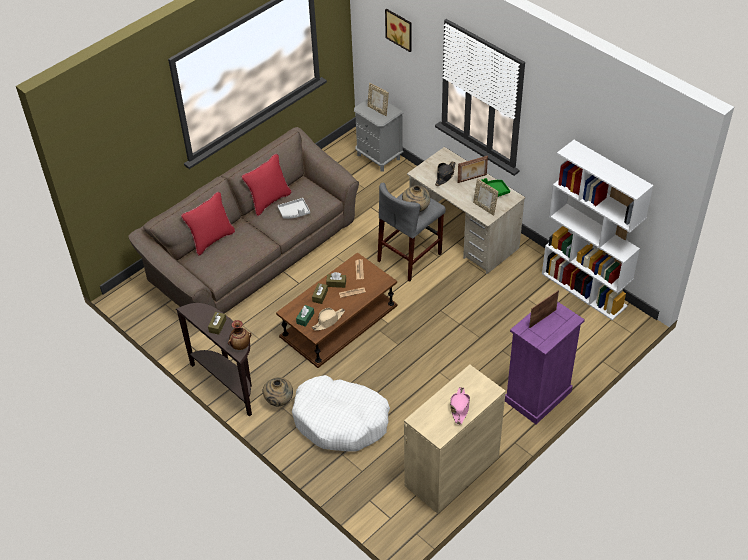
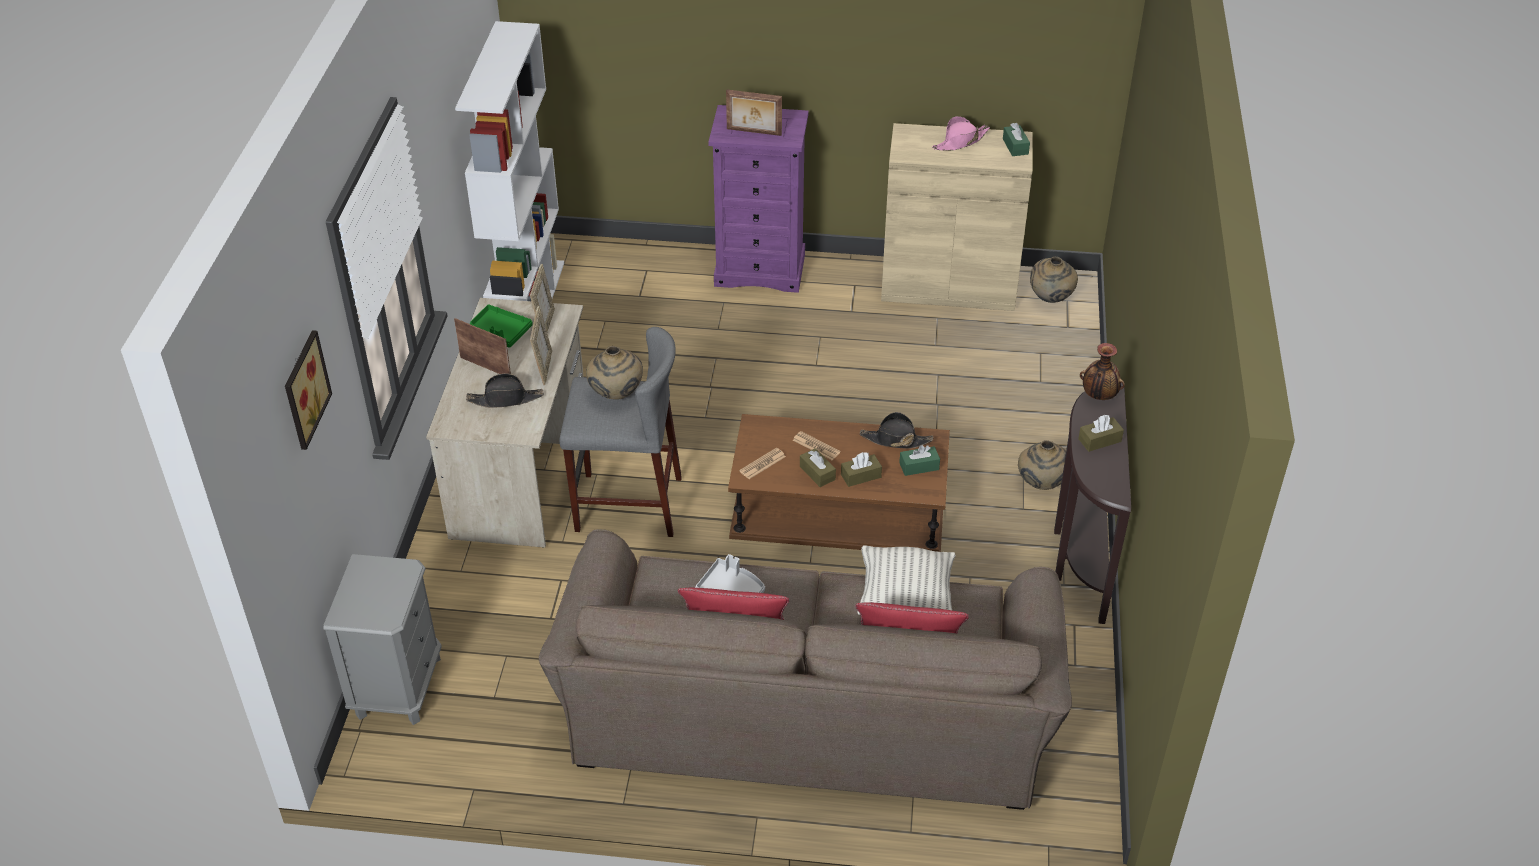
camera: 130 degrees left, 5 degrees down
white dog bed [292,375,390,452] -> none
beige hat [312,308,345,331] -> black hat [860,412,933,449]
picture frame [367,83,389,116] -> picture frame moved to [530,306,552,385]
none -> pillow [857,545,956,615]
none -> green tissue box [1003,123,1030,156]
none -> beige vase [1030,257,1078,303]

